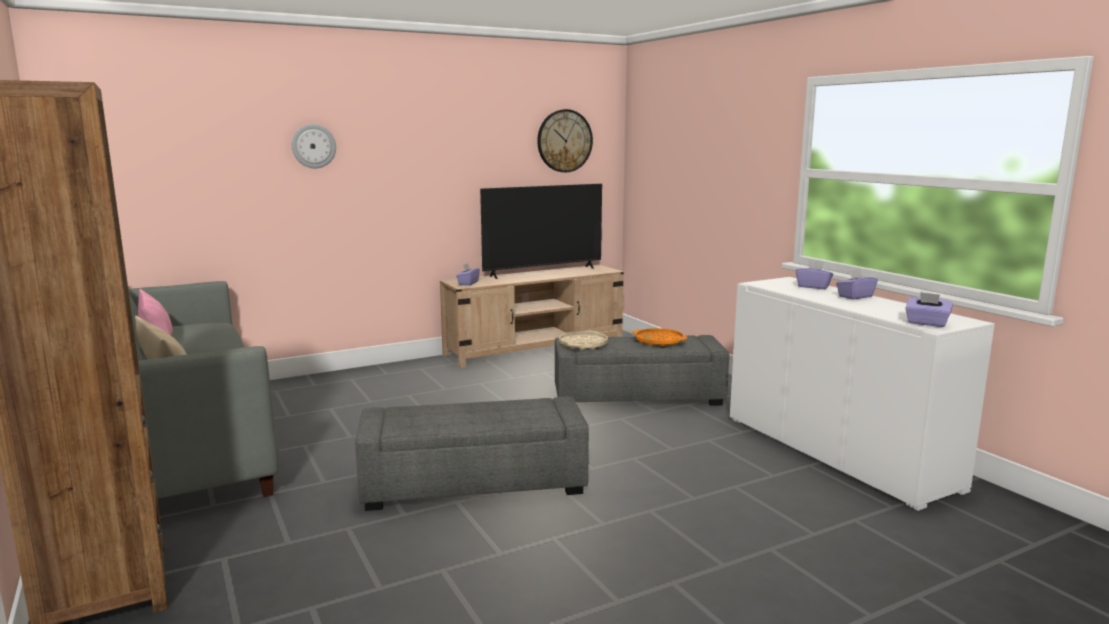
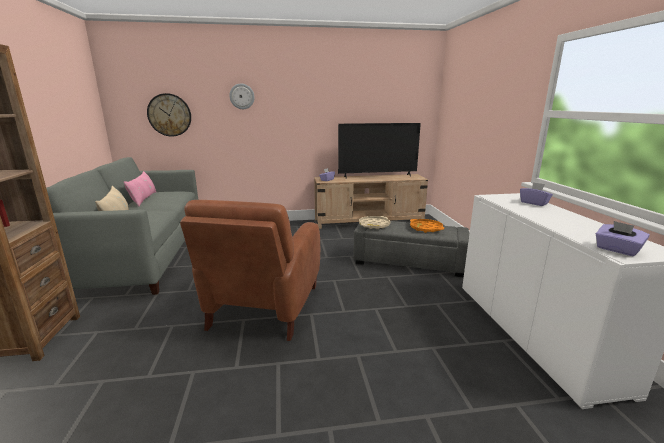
camera: 20 degrees right, 5 degrees up
grey ottoman [355,396,589,511] -> brown armchair [180,200,320,341]
wall clock [537,109,593,172] -> wall clock moved to [147,93,191,137]
purple tissue box [836,269,878,299] -> none

